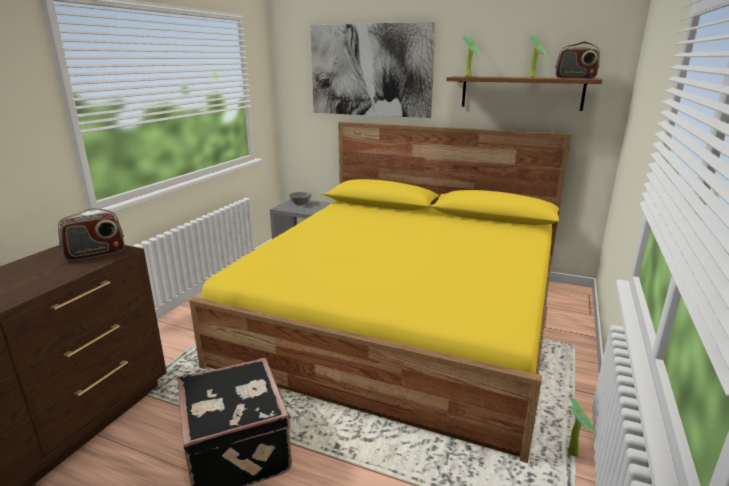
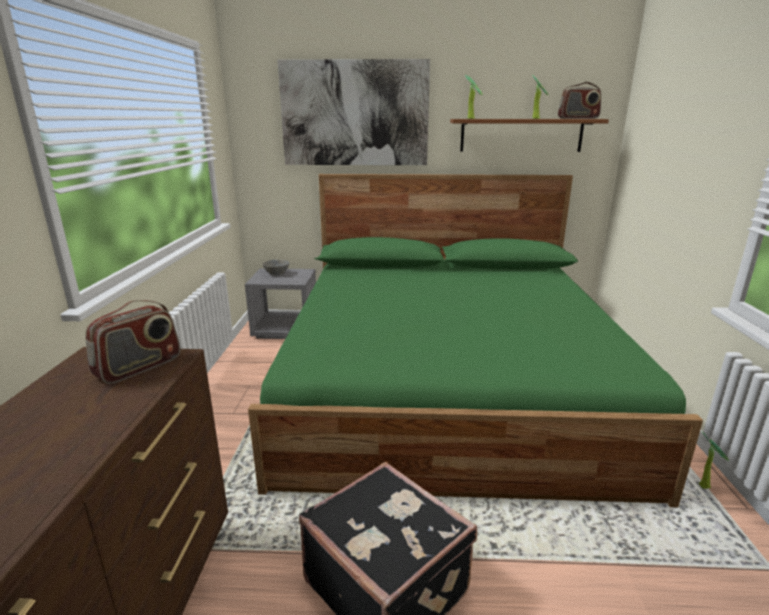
camera: 20 degrees left, 0 degrees up
yellow bed [189,122,572,463] -> green bed [248,174,703,507]

